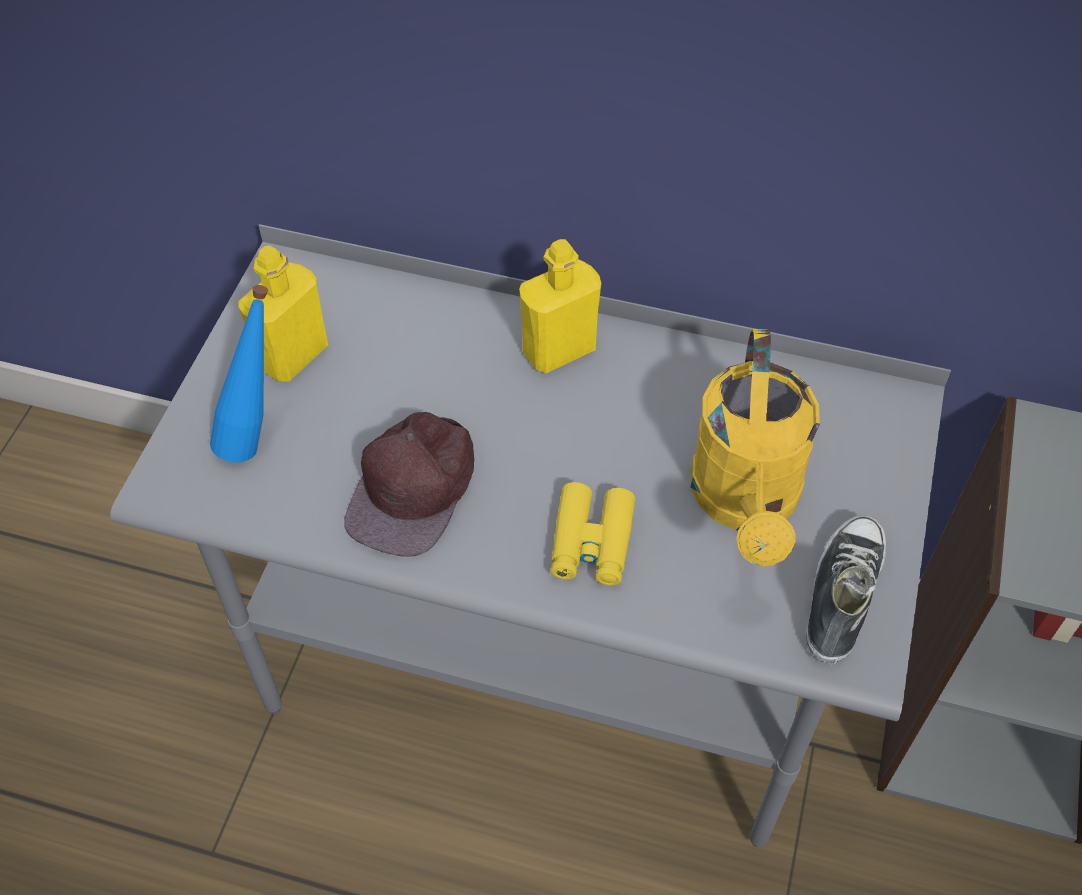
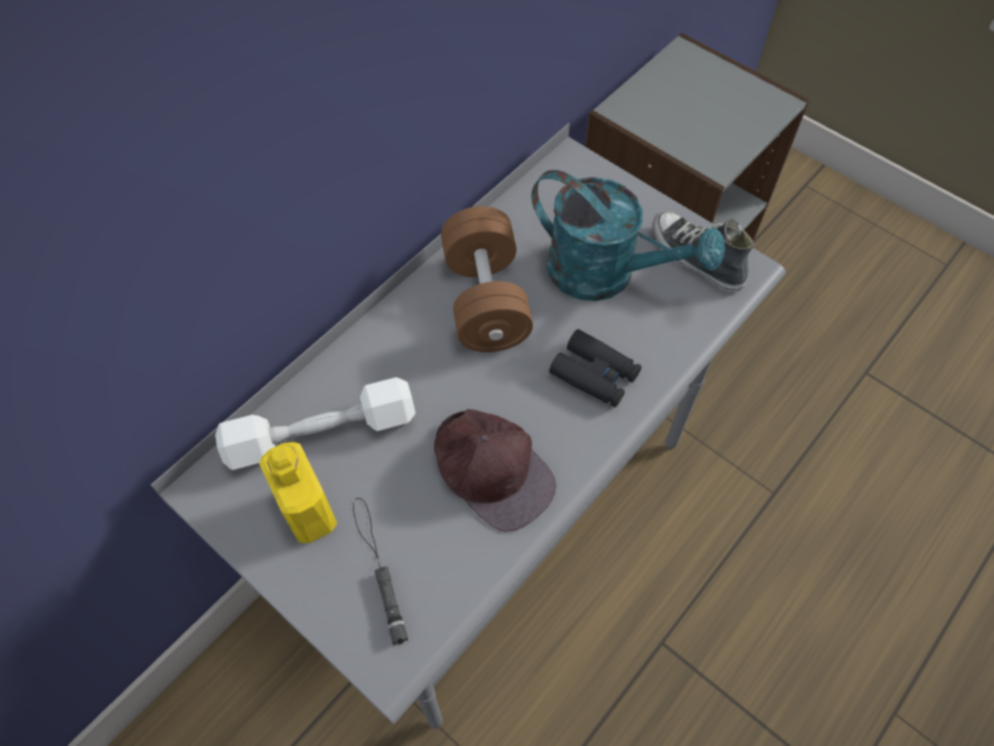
camera: 65 degrees left, 5 degrees up
blue bottle [210,285,268,462] -> black flashlight [353,498,408,645]
yellow bottle [519,239,601,373] -> none
yellow binoculars [550,482,635,586] -> black binoculars [549,329,642,407]
yellow watering can [690,329,820,566] -> turquoise watering can [531,170,725,301]
none -> white dumbbell [215,377,416,470]
none -> brown dumbbell [441,206,533,352]

